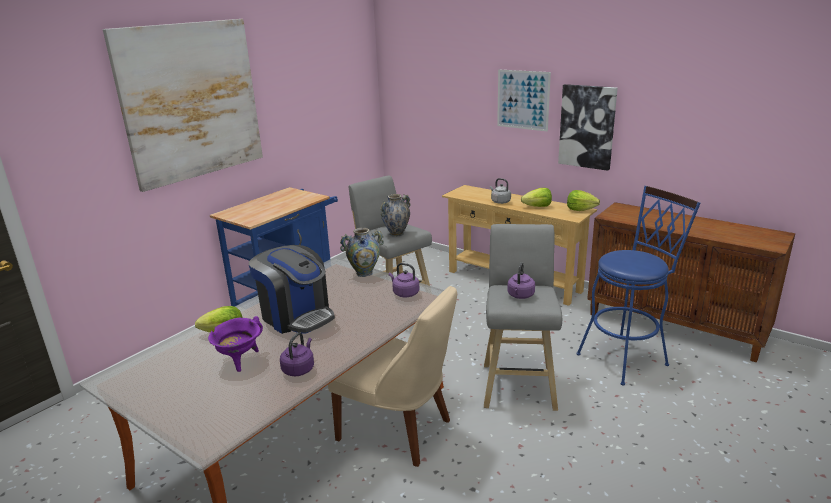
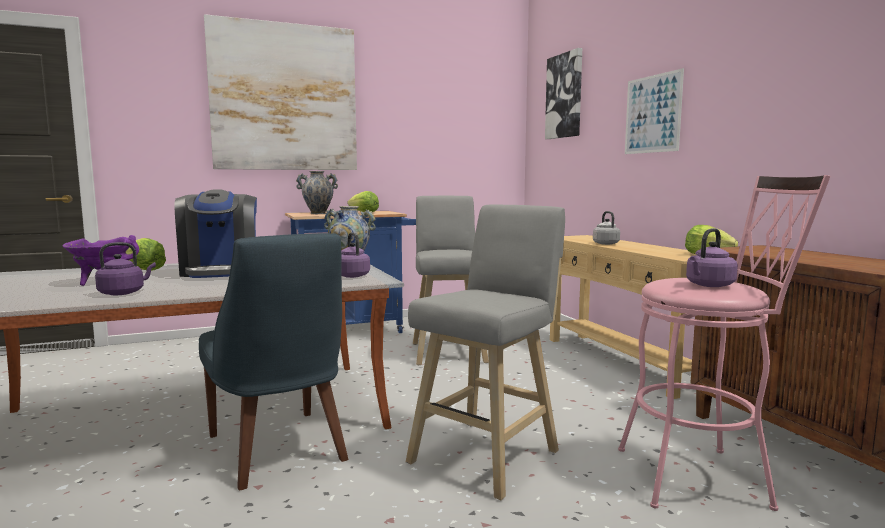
camera: 30 degrees right, 15 degrees down
beige chair [328,286,457,467] -> blue chair [199,233,349,490]
vase [380,194,410,236] -> vase moved to [296,171,338,214]
purple kettle [507,262,535,299] -> purple kettle moved to [686,228,738,287]
lettuce [521,188,552,207] -> lettuce moved to [348,191,379,212]
picture [558,84,618,171] -> picture moved to [545,48,582,139]
blue stool [576,186,700,386] -> pink stool [618,175,830,511]

